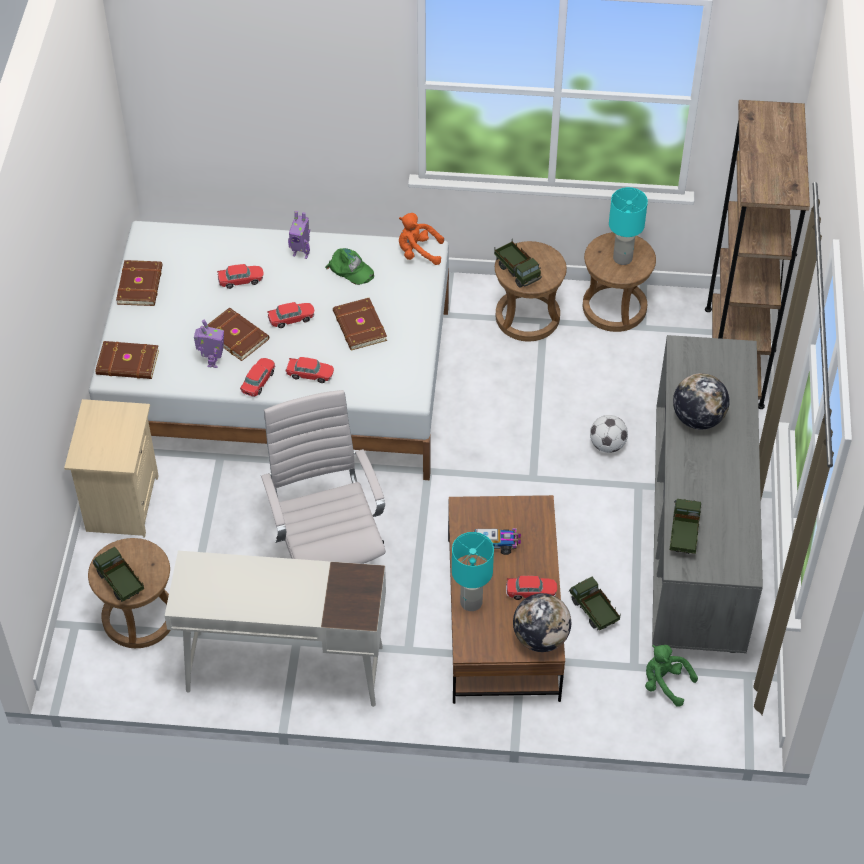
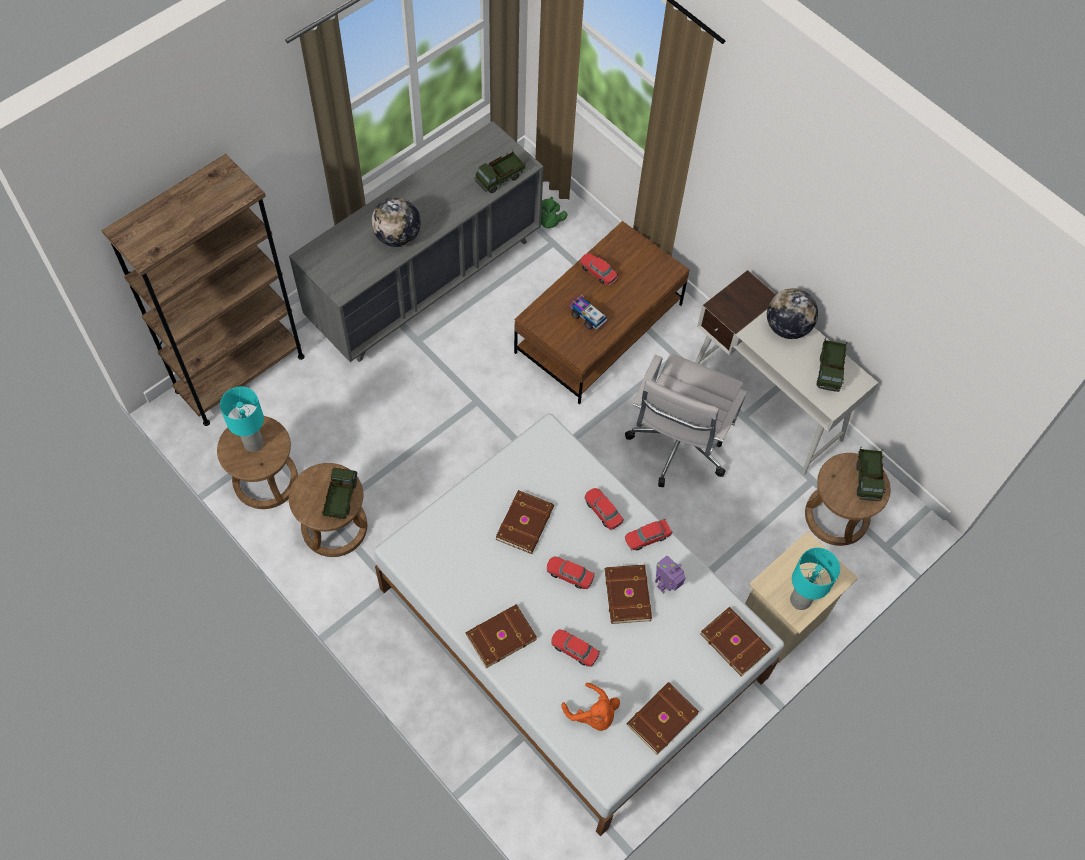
camera: 140 degrees left, 10 degrees up
toy robot [288,211,310,259] -> brown book [466,604,537,668]
green cap [325,248,374,285] -> none
orange plush toy [399,213,444,265] -> orange plush toy moved to [562,683,620,731]
turquoise table lamp [452,532,494,611] -> turquoise table lamp moved to [790,548,840,610]
globe [513,593,571,652] -> globe moved to [767,288,818,339]
toy truck [569,577,621,630] -> toy truck moved to [817,337,847,392]
football [590,415,628,453] -> none

